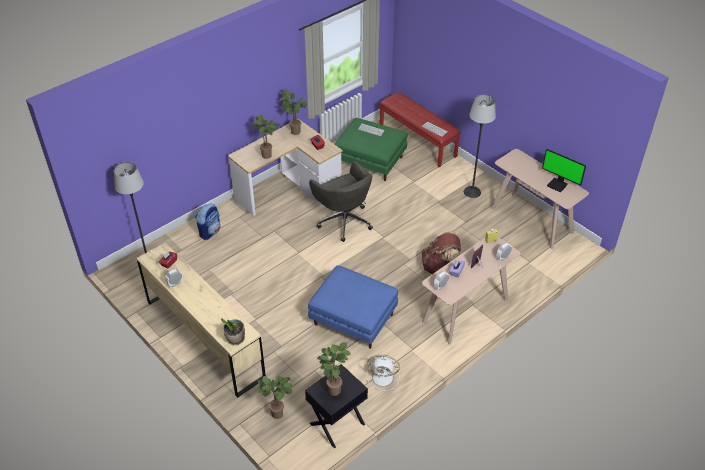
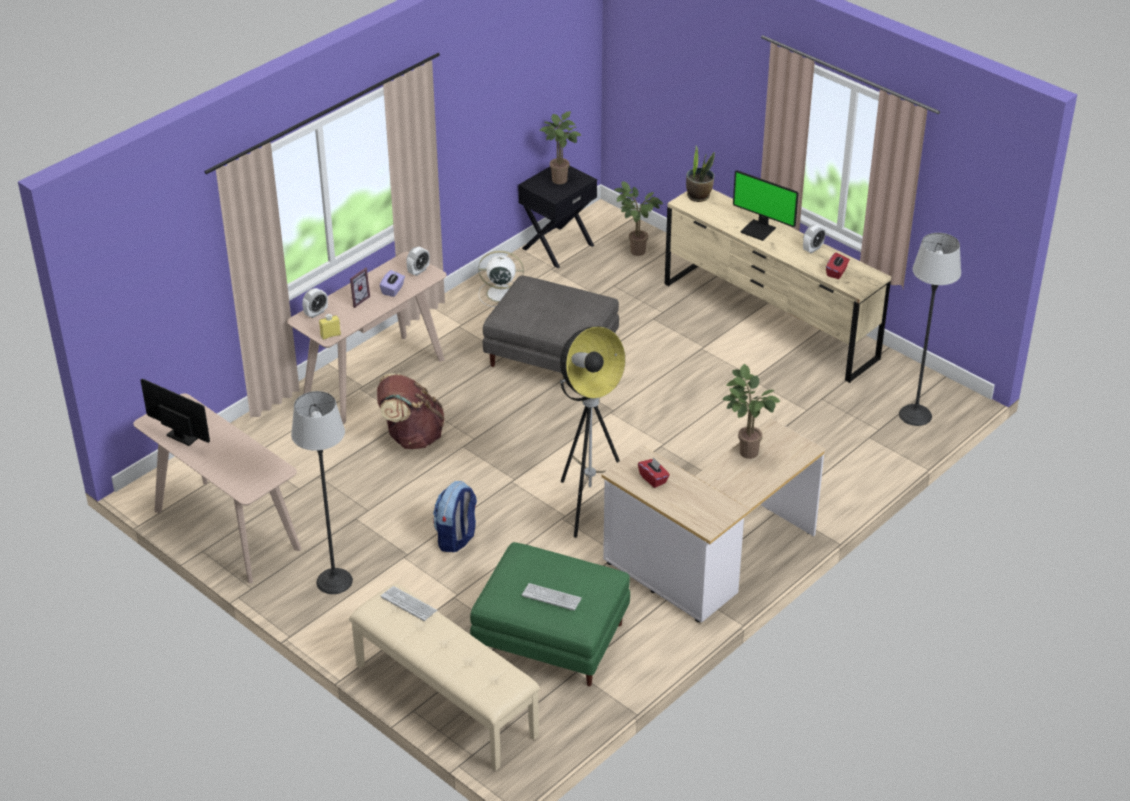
camera: 175 degrees right, 5 degrees down
backpack [195,203,221,240] -> backpack moved to [433,481,477,552]
potted plant [280,89,307,135] -> none
blue ottoman [308,265,398,349] -> grey ottoman [483,276,619,373]
grey office chair [309,161,373,242] -> floor lamp [560,326,625,538]
red bench [379,93,461,168] -> beige bench [349,584,540,771]
none -> monitor [733,170,799,241]

